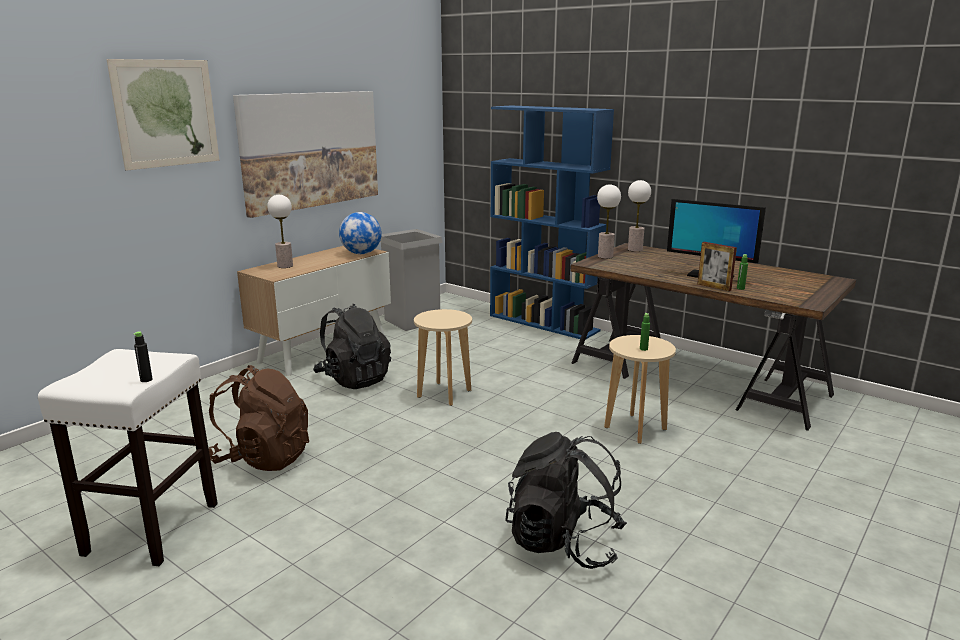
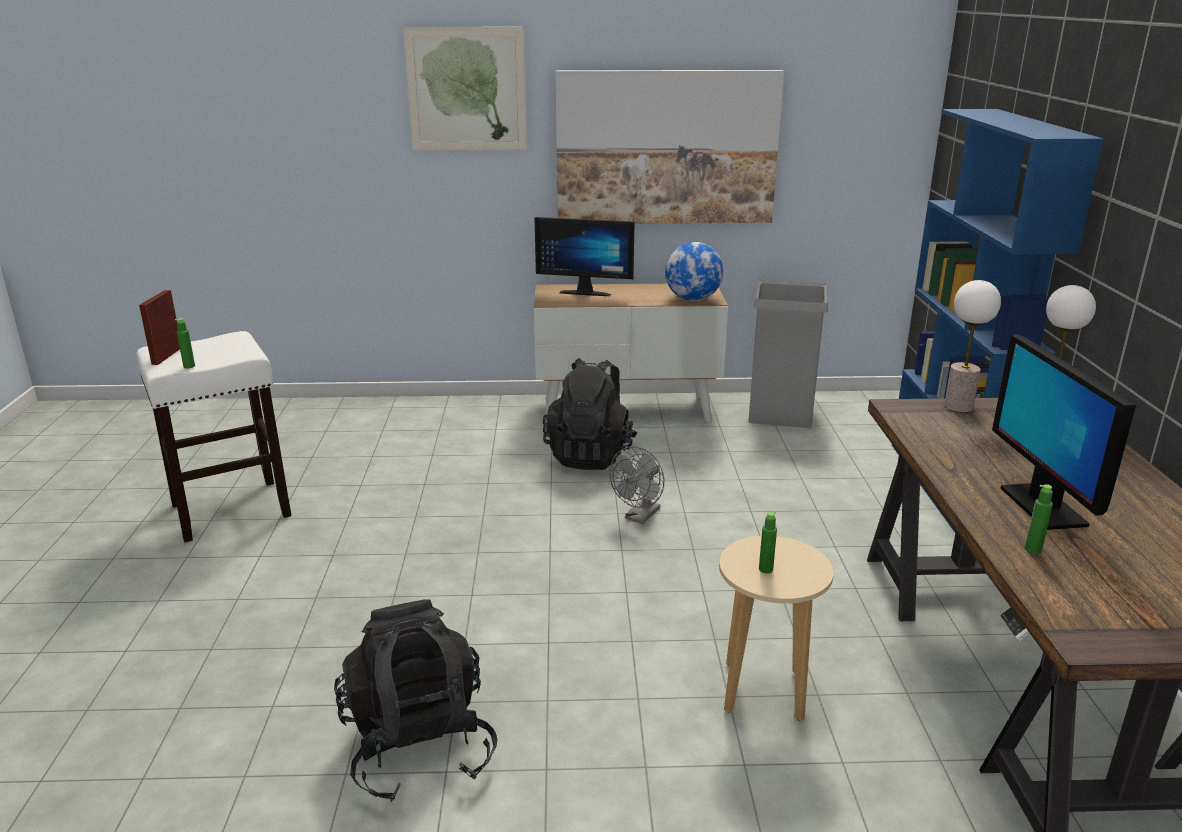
camera: 50 degrees right, 5 degrees up
black bottle [133,331,153,382] -> green bottle [175,318,195,369]
brown backpack [209,365,309,471] -> none
table lamp [267,195,293,268] -> monitor [535,217,635,296]
beige stool [414,309,472,406] -> grey fan [609,447,664,524]
picture frame [698,242,737,291] -> picture frame moved to [139,290,180,365]

